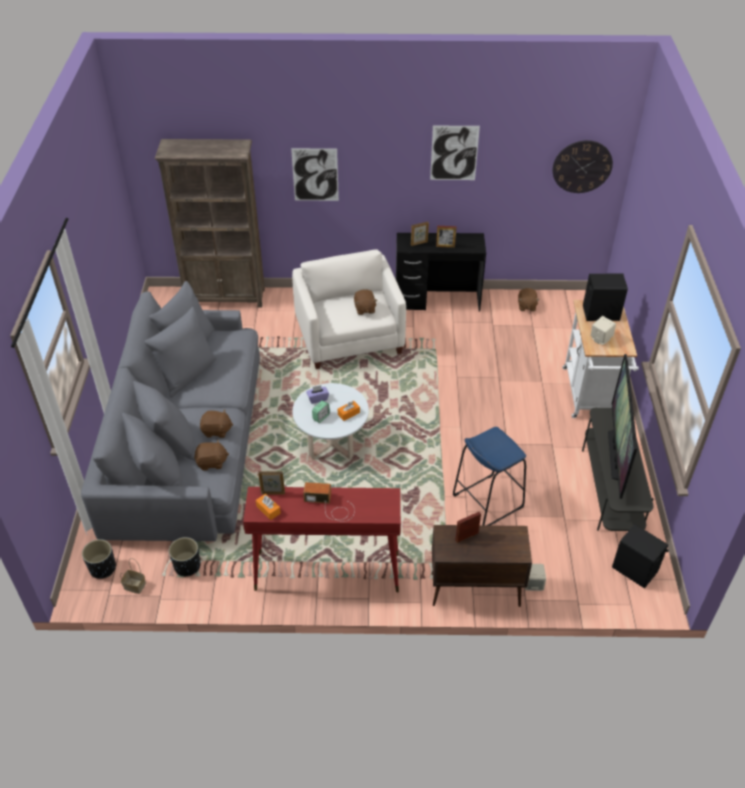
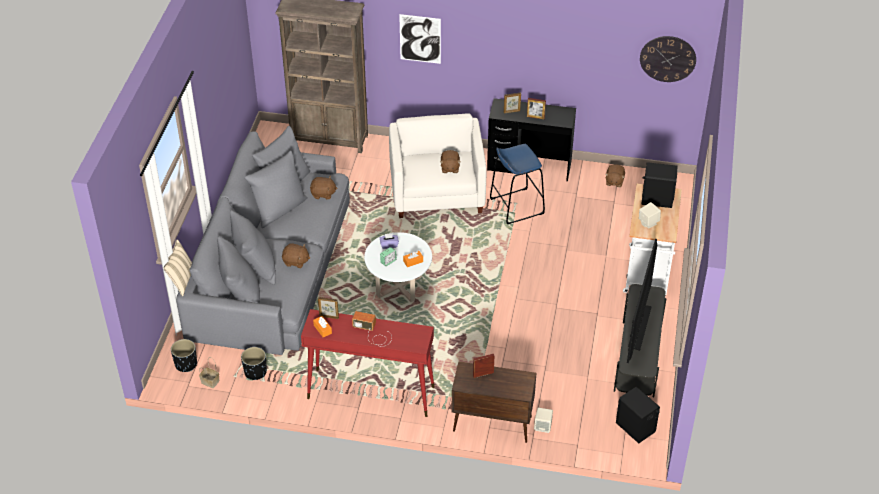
camera: 10 degrees right, 0 degrees up
brown plush toy [194,439,229,471] -> brown plush toy moved to [310,176,338,199]
picture [430,126,480,180] -> none
blue stool [453,427,526,525] -> blue stool moved to [490,144,545,224]
none -> beige pillow [164,240,192,297]

